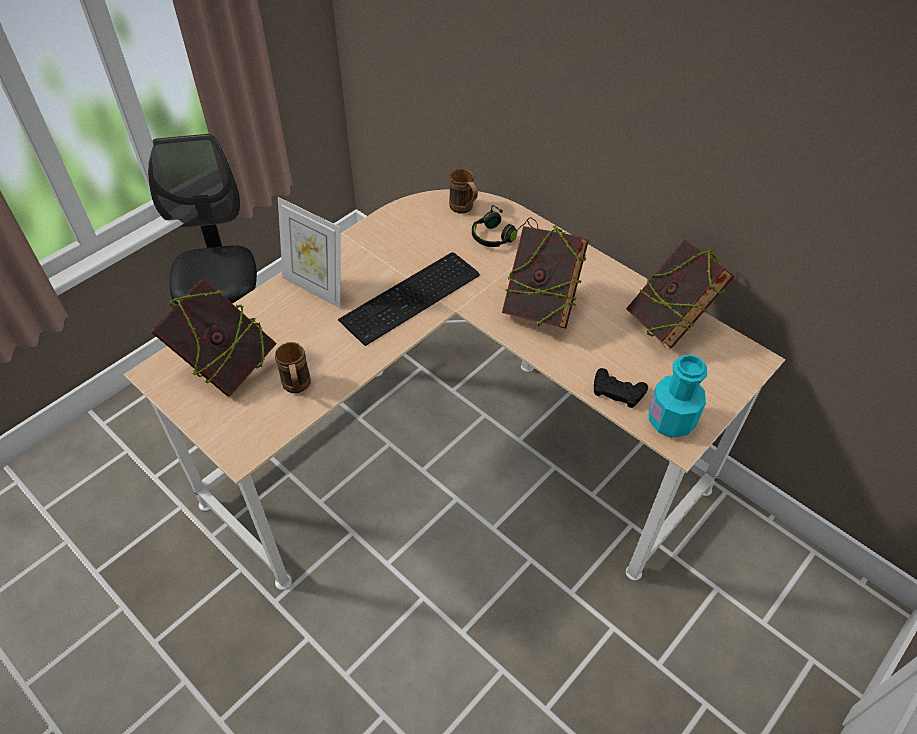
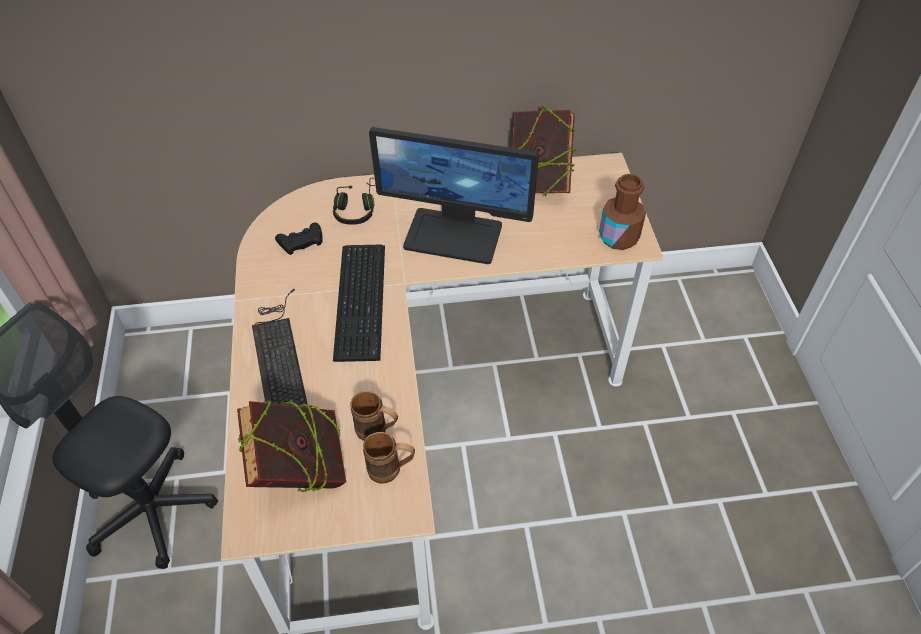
camera: 50 degrees left, 0 degrees up
picture frame [278,197,341,308] -> keyboard [252,289,308,407]
brown mug [449,168,478,214] -> brown mug moved to [363,432,415,484]
book [502,226,589,329] -> monitor [369,127,539,264]
black game controller [594,368,648,408] -> black game controller moved to [275,223,322,255]
turquoise bottle [649,354,707,438] -> brown bottle [599,174,646,250]

